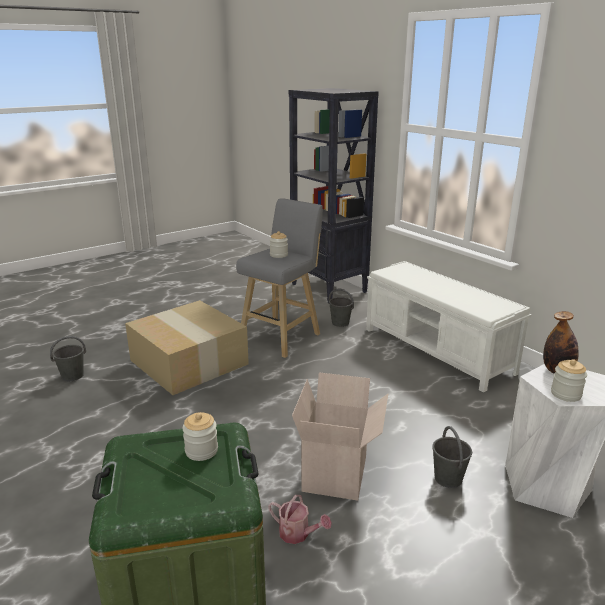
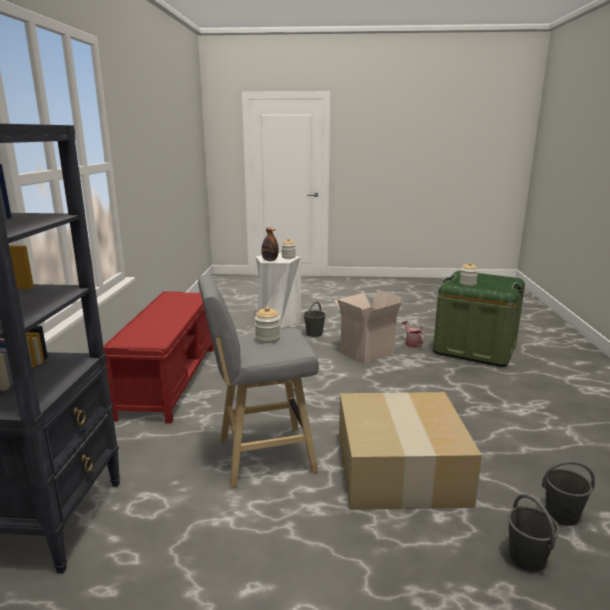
camera: 140 degrees left, 5 degrees down
grey bucket [329,289,354,327] -> grey bucket moved to [508,494,560,572]
white bench [366,261,532,392] -> red bench [103,291,214,424]

